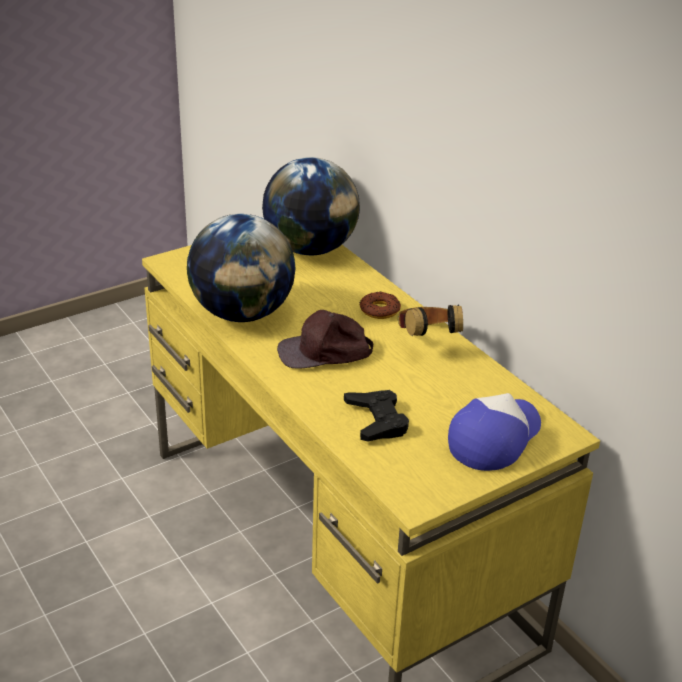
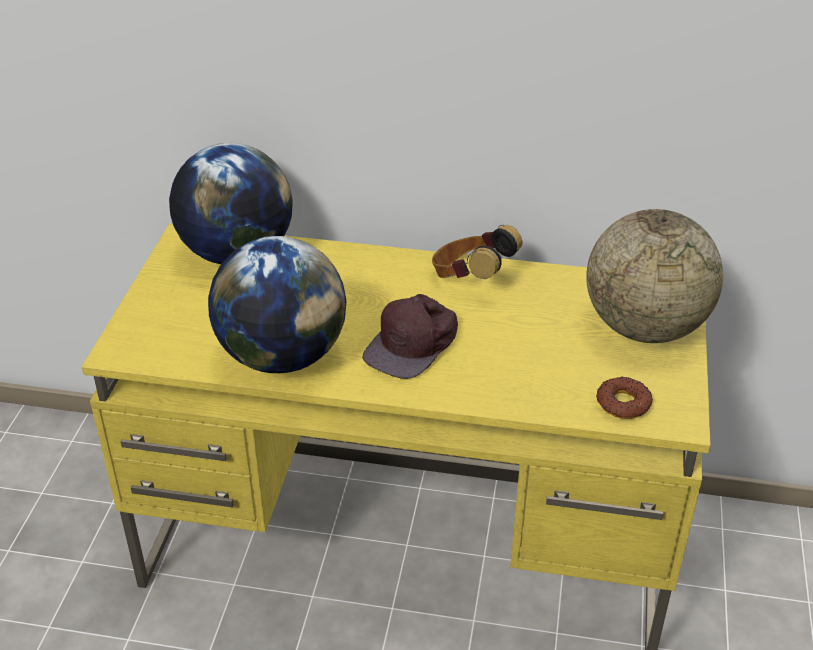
camera: 45 degrees left, 5 degrees up
black game controller [344,390,409,441] -> none
donut [359,292,401,319] -> donut moved to [596,376,653,419]
cap [448,393,541,471] -> globe [586,209,723,343]

